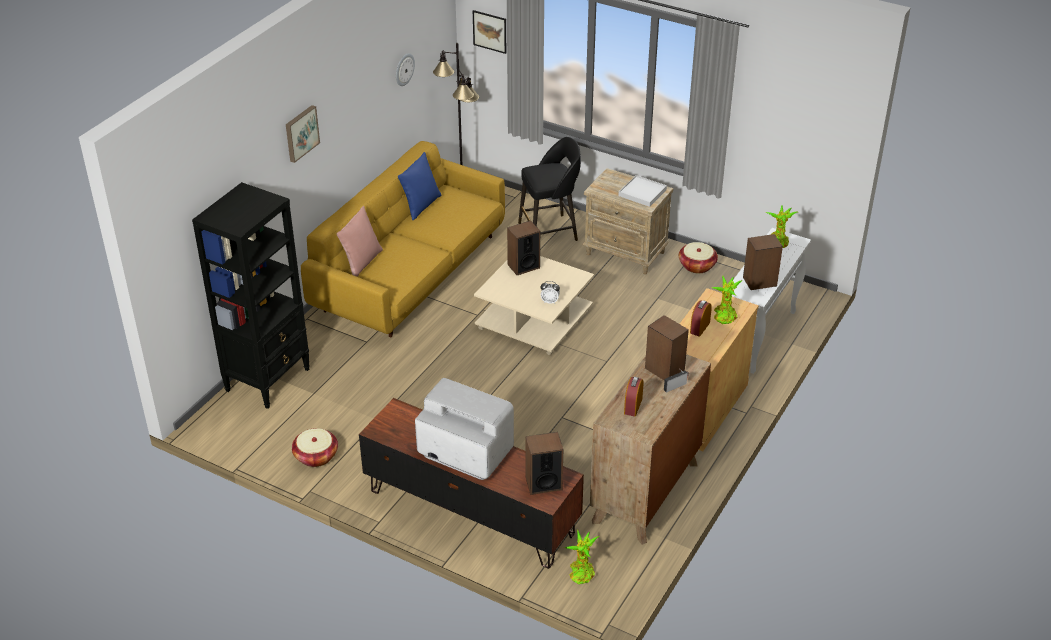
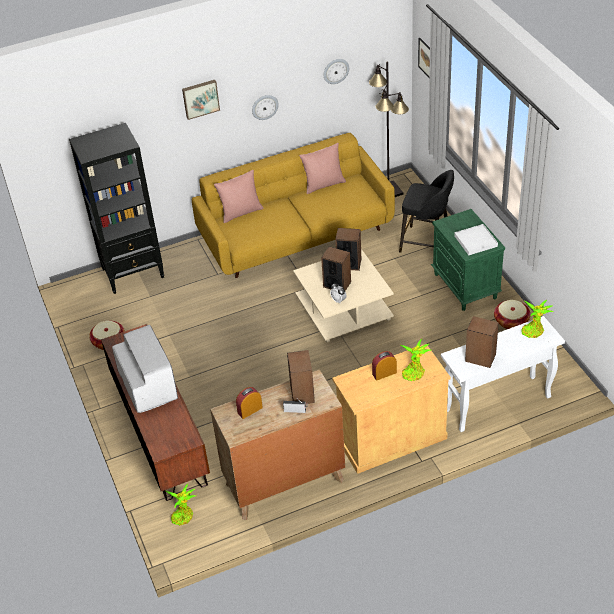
camera: 40 degrees right, 5 degrees up
blue pillow [398,152,441,220] -> pink pillow [299,143,346,194]
speaker [526,432,563,495] -> speaker moved to [321,247,351,291]
beige nightstand [582,168,673,274] -> green nightstand [431,209,505,311]
none -> wall clock [252,95,279,120]

